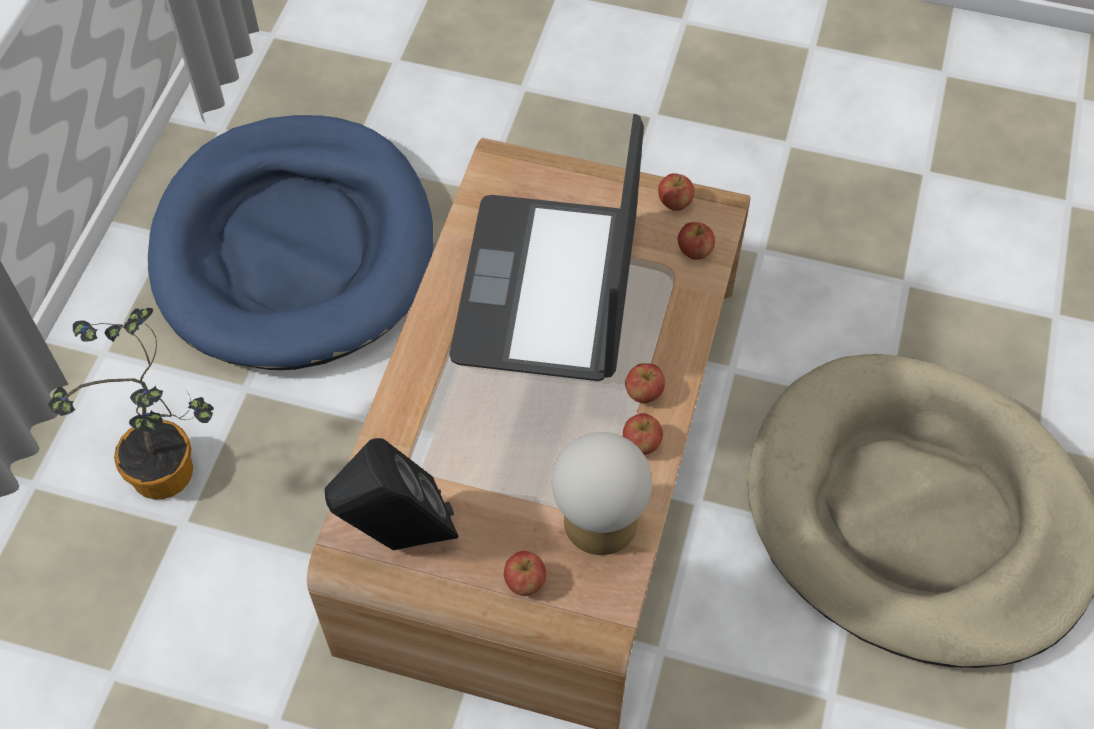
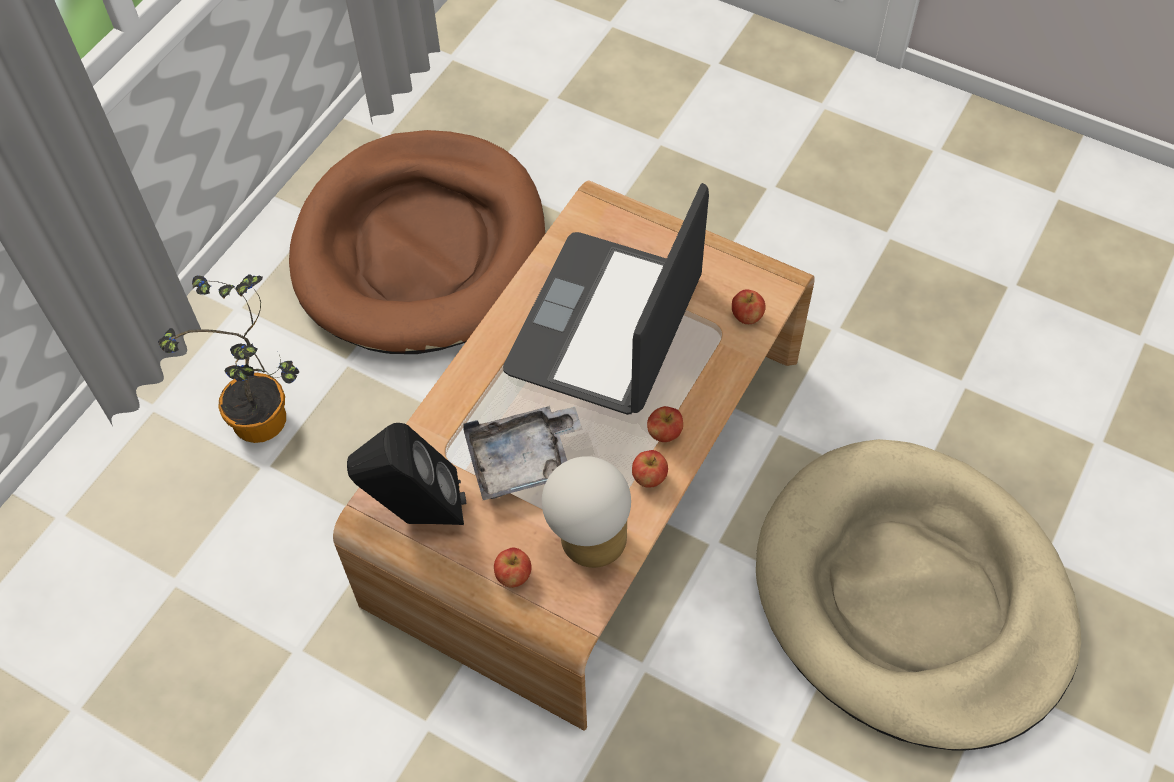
camera: 15 degrees right, 0 degrees up
blue dog bed [148,115,433,370] -> brown dog bed [289,130,545,354]
apple [658,173,695,211] -> none
none -> grey tray [463,406,582,500]

